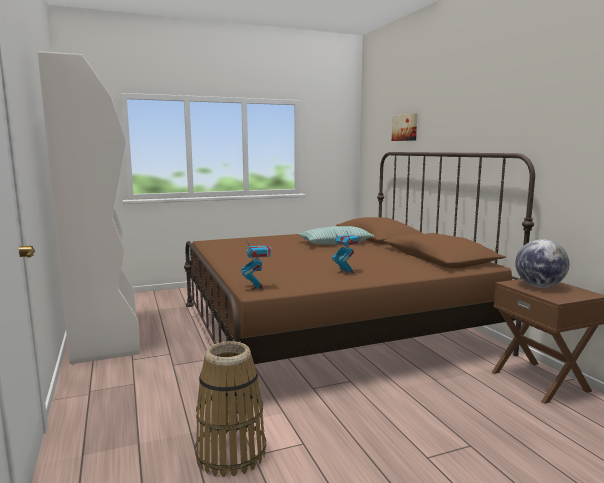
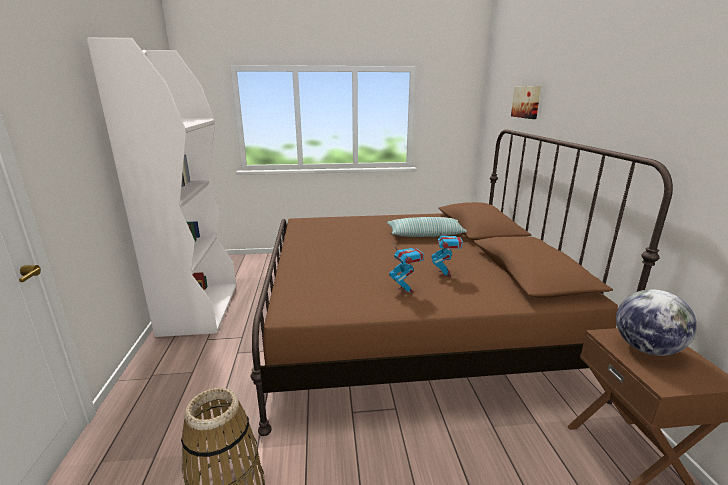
camera: 15 degrees right, 10 degrees up
toy robot [241,238,272,290] -> toy robot moved to [431,227,463,277]

